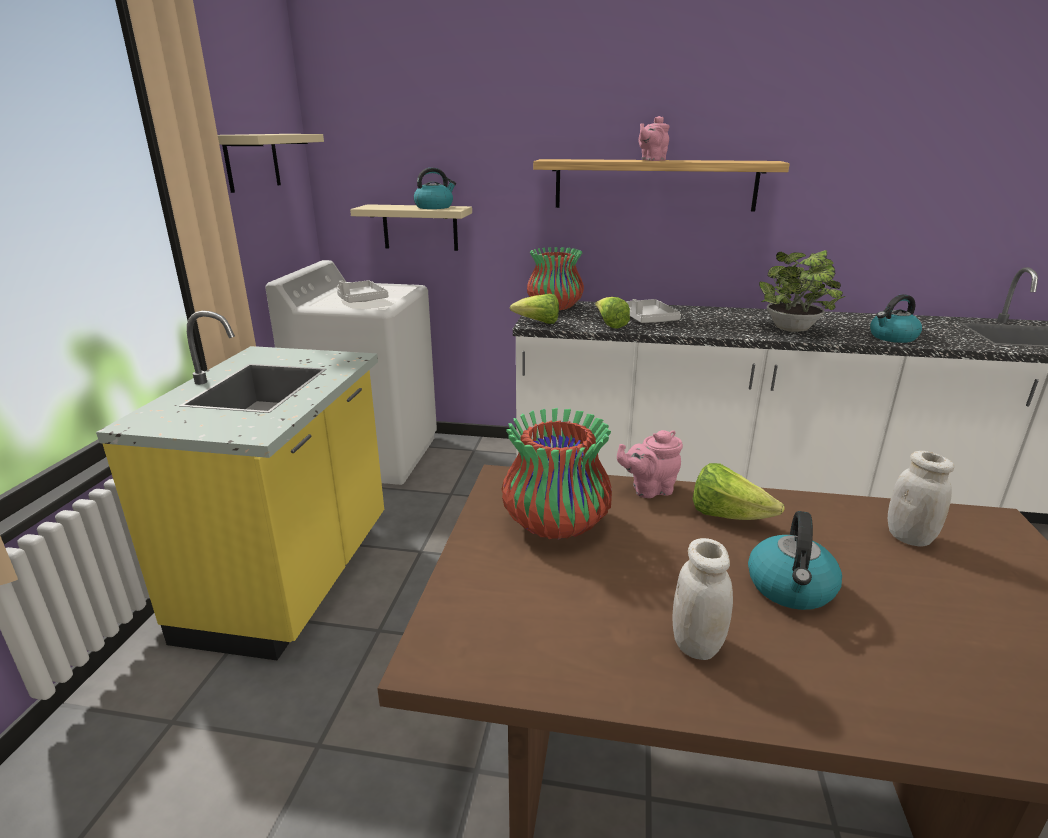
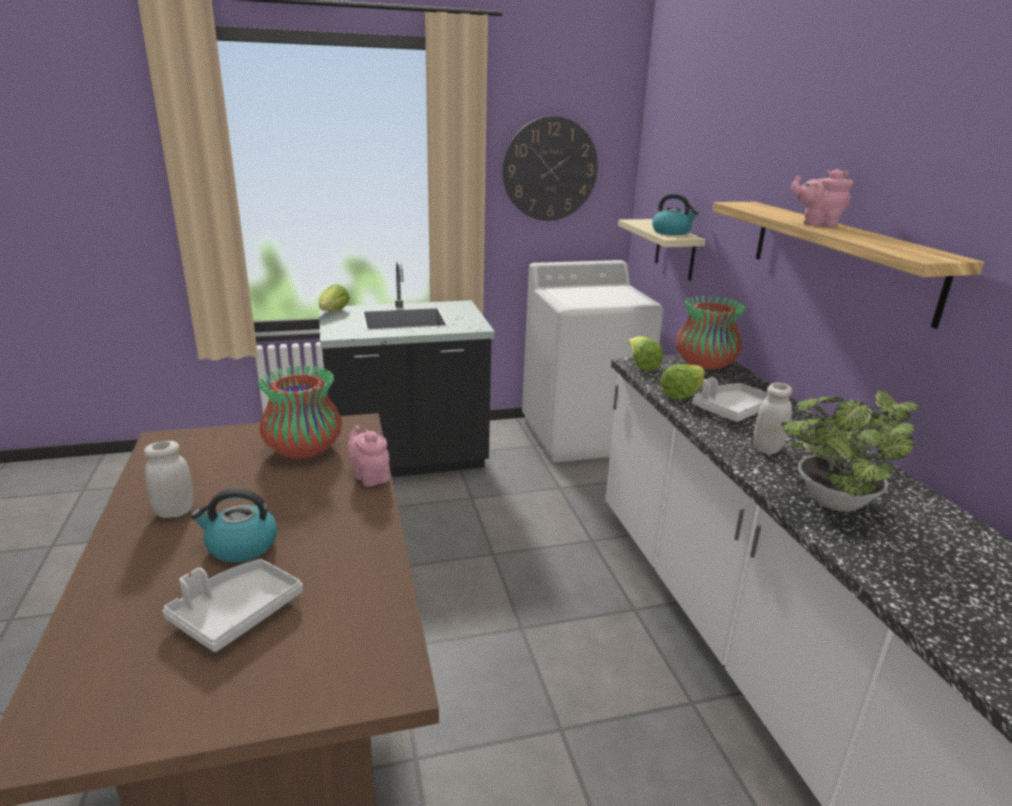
camera: 65 degrees right, 0 degrees up
yellow counter [96,311,384,660] -> black counter [319,261,495,477]
beige shelf [218,134,324,193] -> wall clock [502,116,598,221]
grey tray [337,280,388,303] -> grey tray moved to [163,559,303,652]
lettuce [693,463,785,520] -> lettuce moved to [319,284,350,311]
kettle [870,294,922,343] -> none
white jar [888,451,954,547] -> white jar moved to [754,383,792,455]

